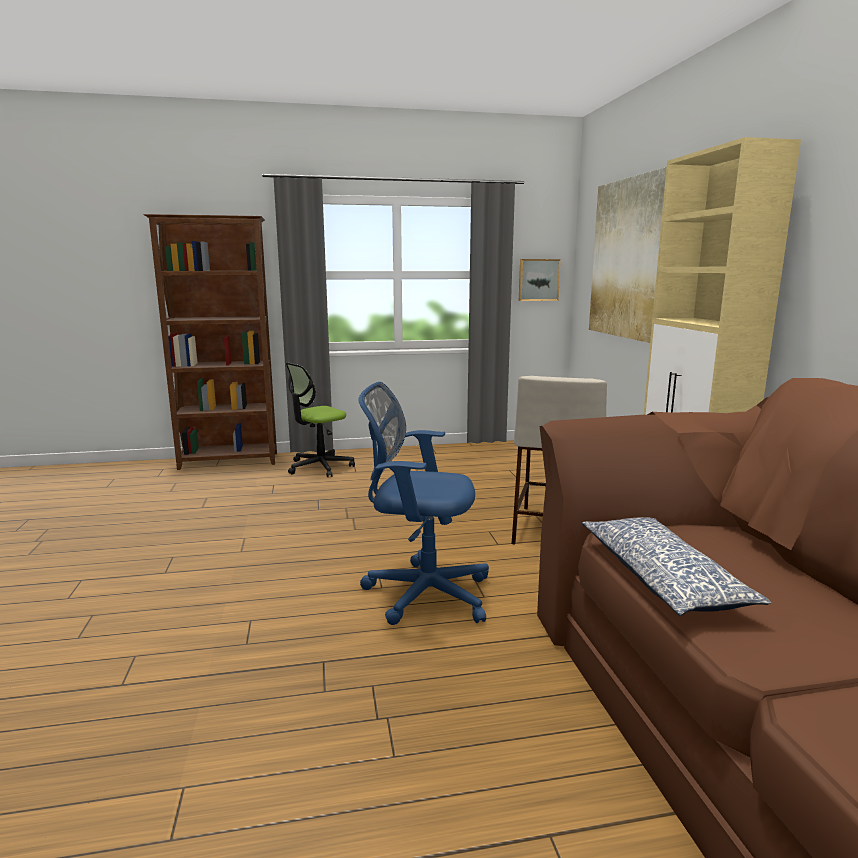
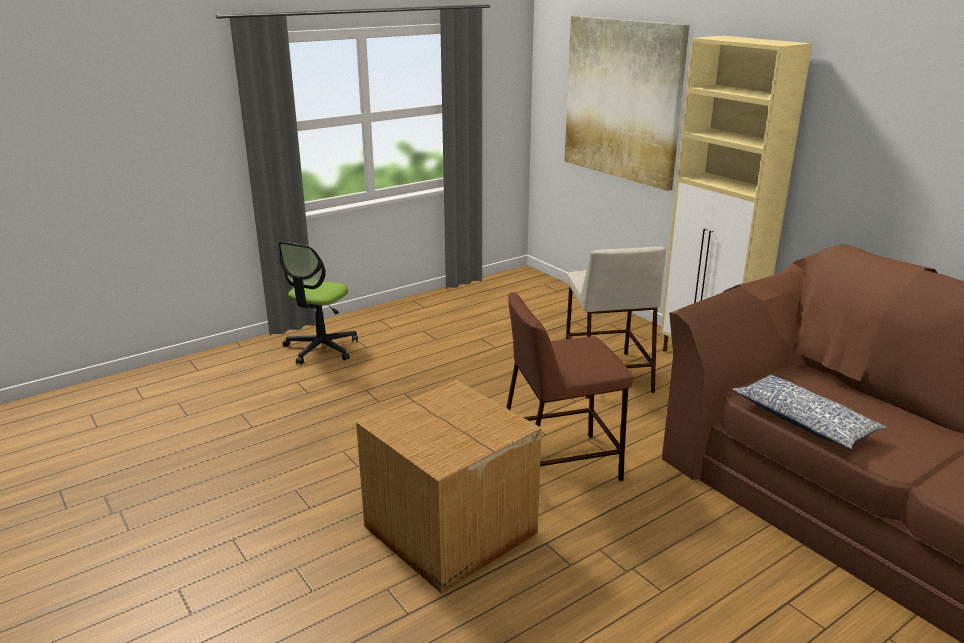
camera: 25 degrees left, 10 degrees up
brown bookcase [144,214,277,470] -> none
blue office chair [358,382,489,625] -> brown stool [506,292,633,481]
picture [519,259,561,301] -> none
none -> cardboard box [356,380,542,594]

